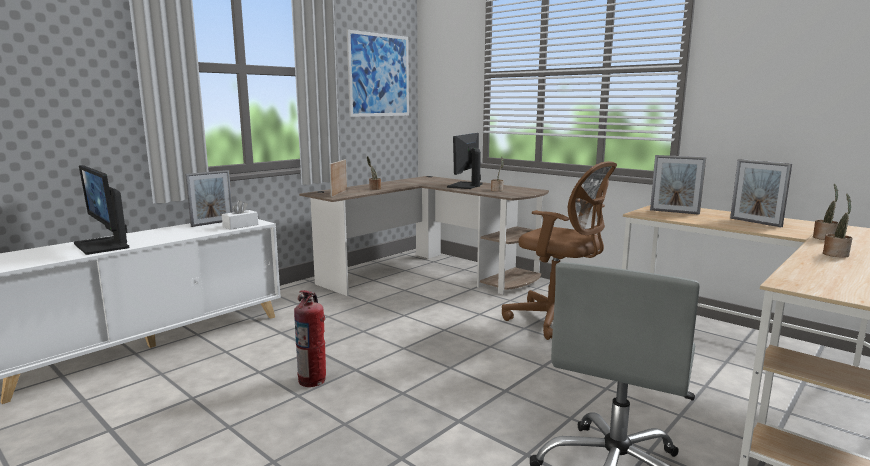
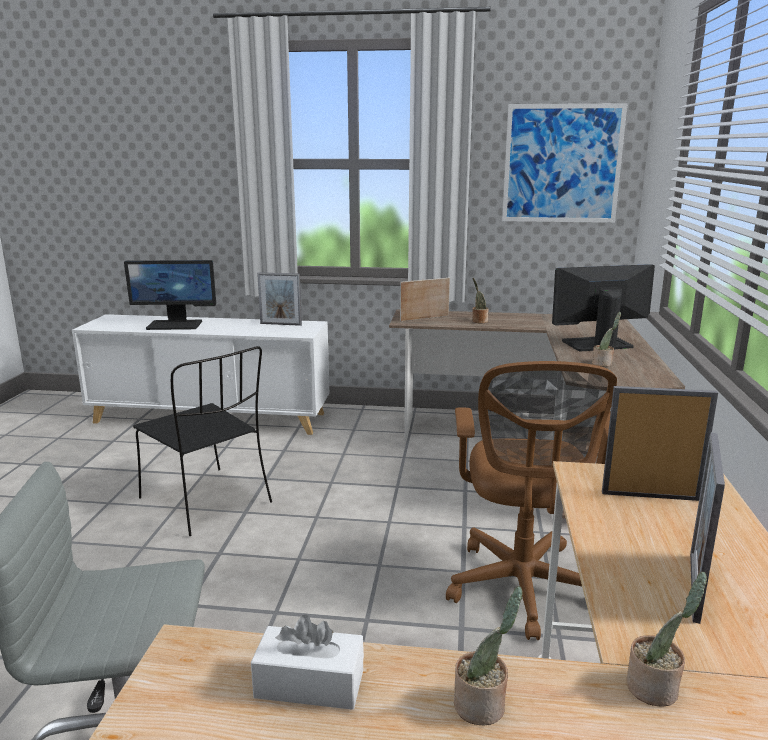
camera: 55 degrees right, 5 degrees up
monitor [74,165,129,255] -> monitor turned 105 degrees counterclockwise [124,260,216,330]
white tissue box [222,201,258,230] -> white tissue box moved to [251,614,364,710]
fire extinguisher [294,290,326,387] -> black chair [133,346,272,536]
picture frame [650,155,706,215] -> picture frame turned 105 degrees clockwise [602,386,718,501]

